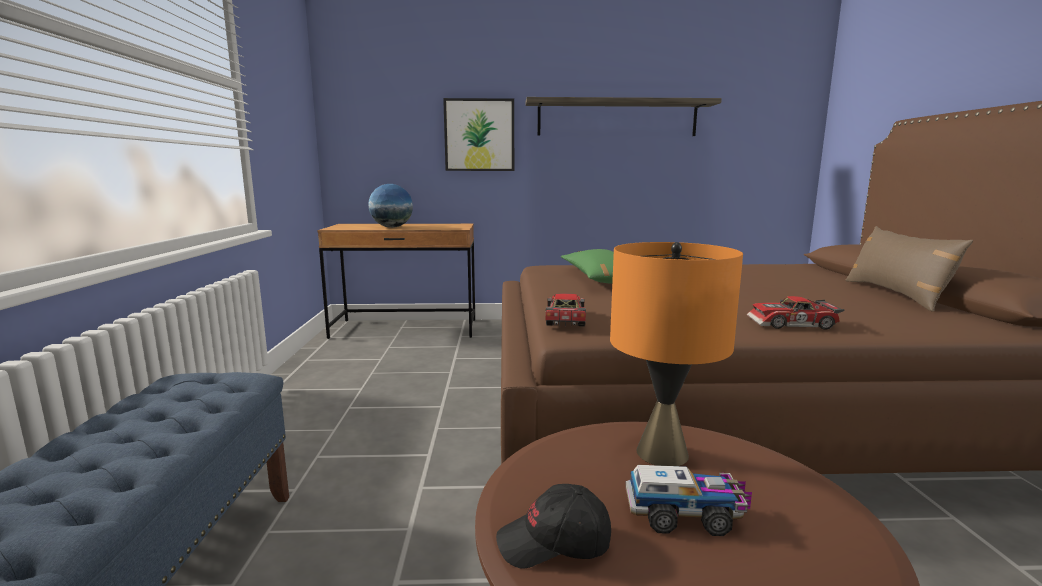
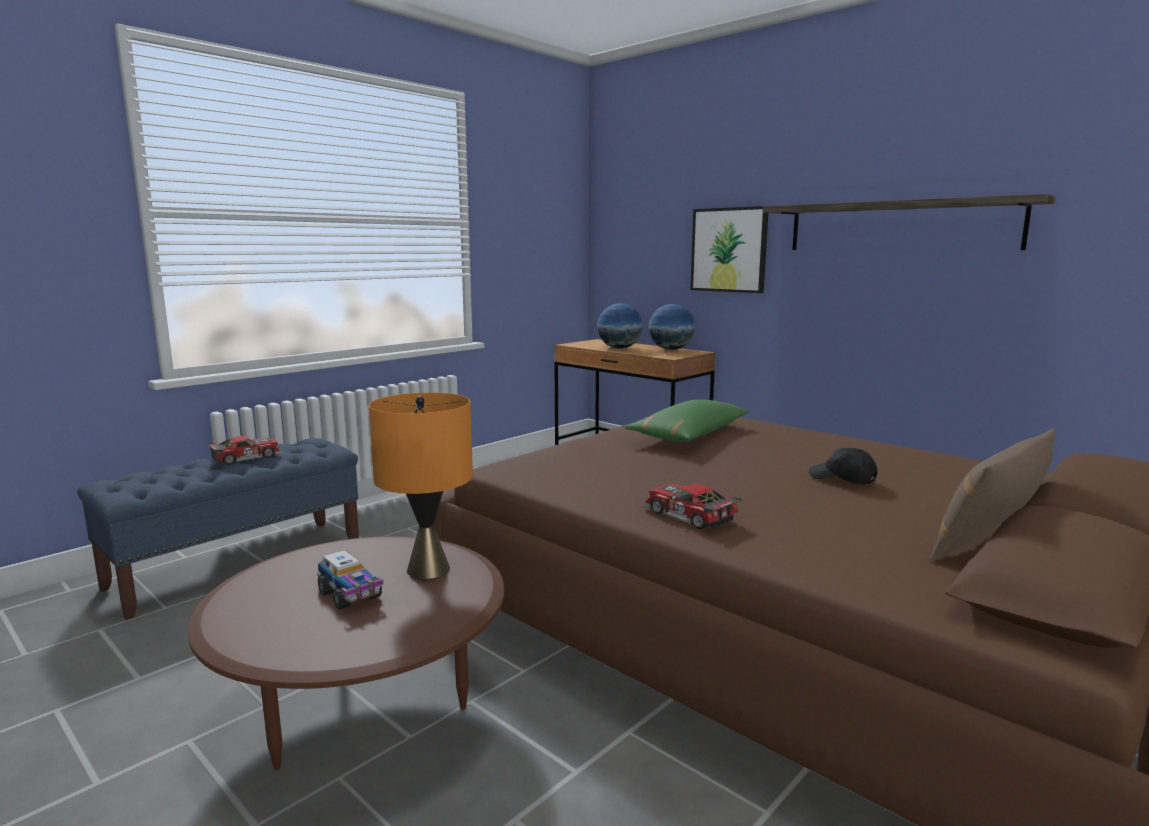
camera: 45 degrees right, 0 degrees up
black cap [496,484,611,569] -> black cap moved to [809,448,878,484]
toy car [546,293,586,326] -> toy car moved to [207,436,283,465]
none -> globe [649,304,695,350]

